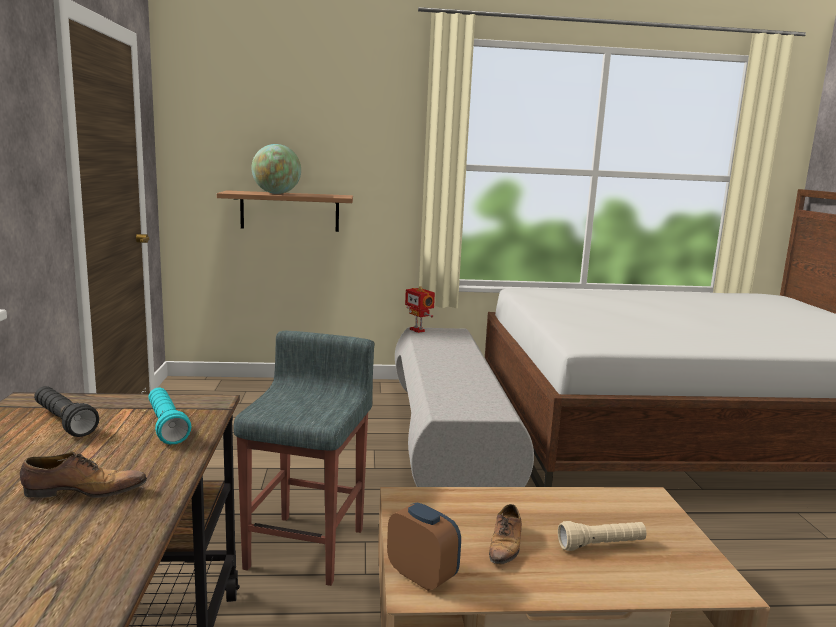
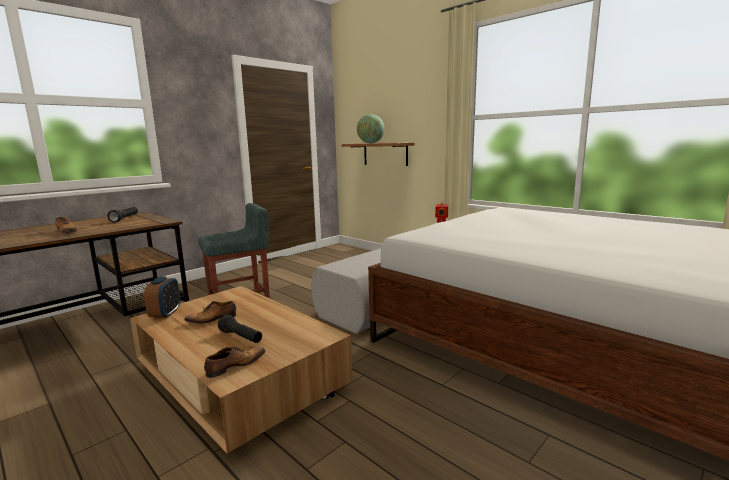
camera: 50 degrees right, 0 degrees up
turquoise flashlight [148,388,192,444] -> none
beige flashlight [558,521,647,551] -> black flashlight [218,315,262,343]
none -> shoe [204,346,265,378]

